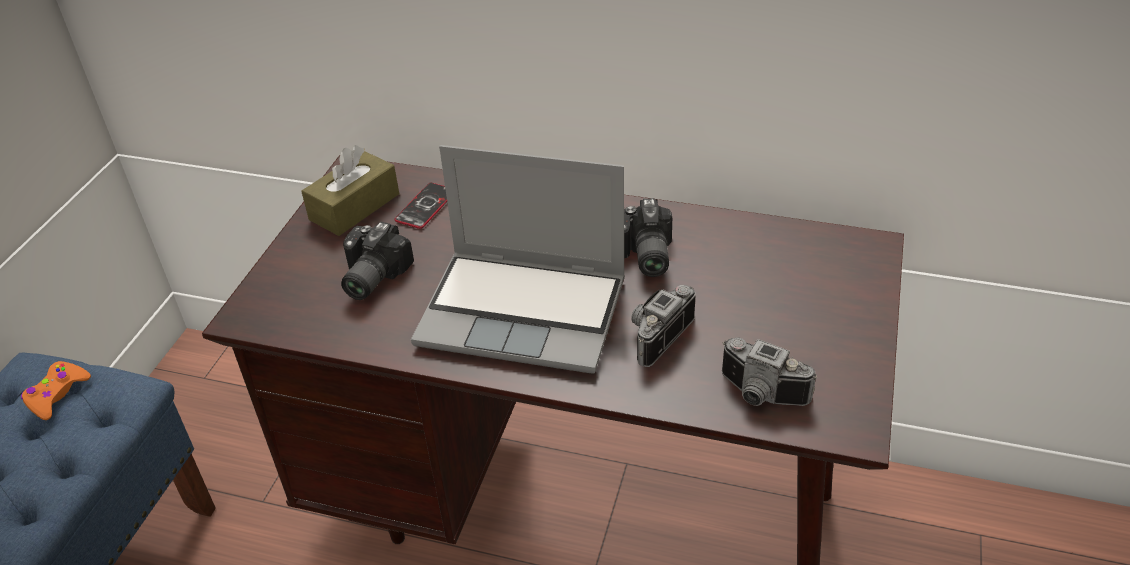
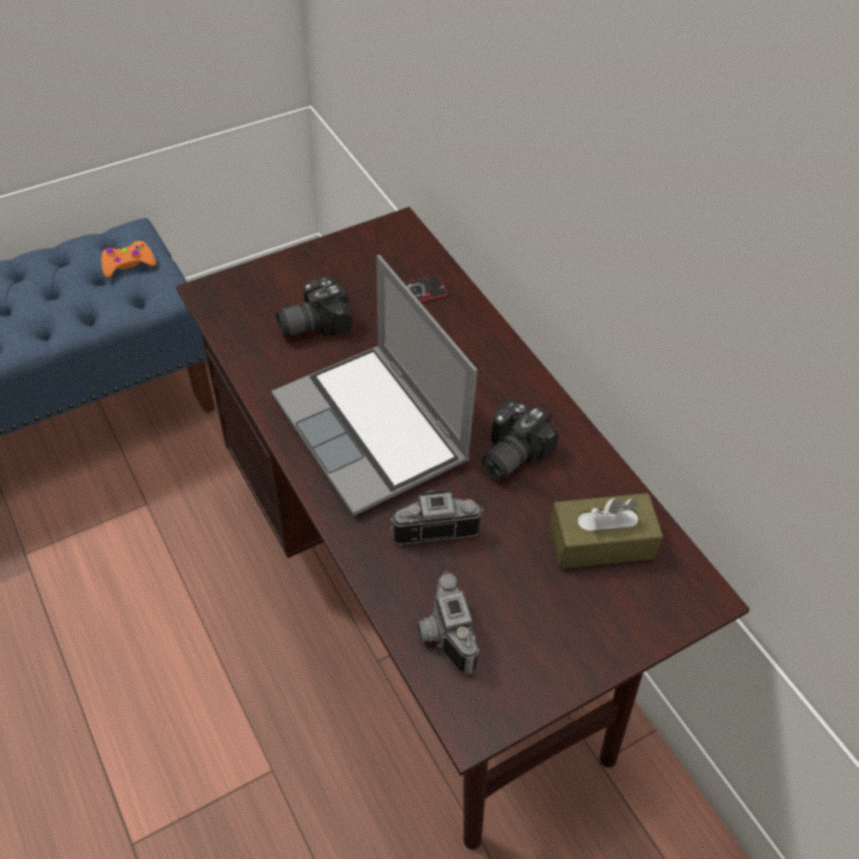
camera: 40 degrees right, 10 degrees up
brown tissue box [301,145,399,236] -> brown tissue box moved to [549,493,663,569]

